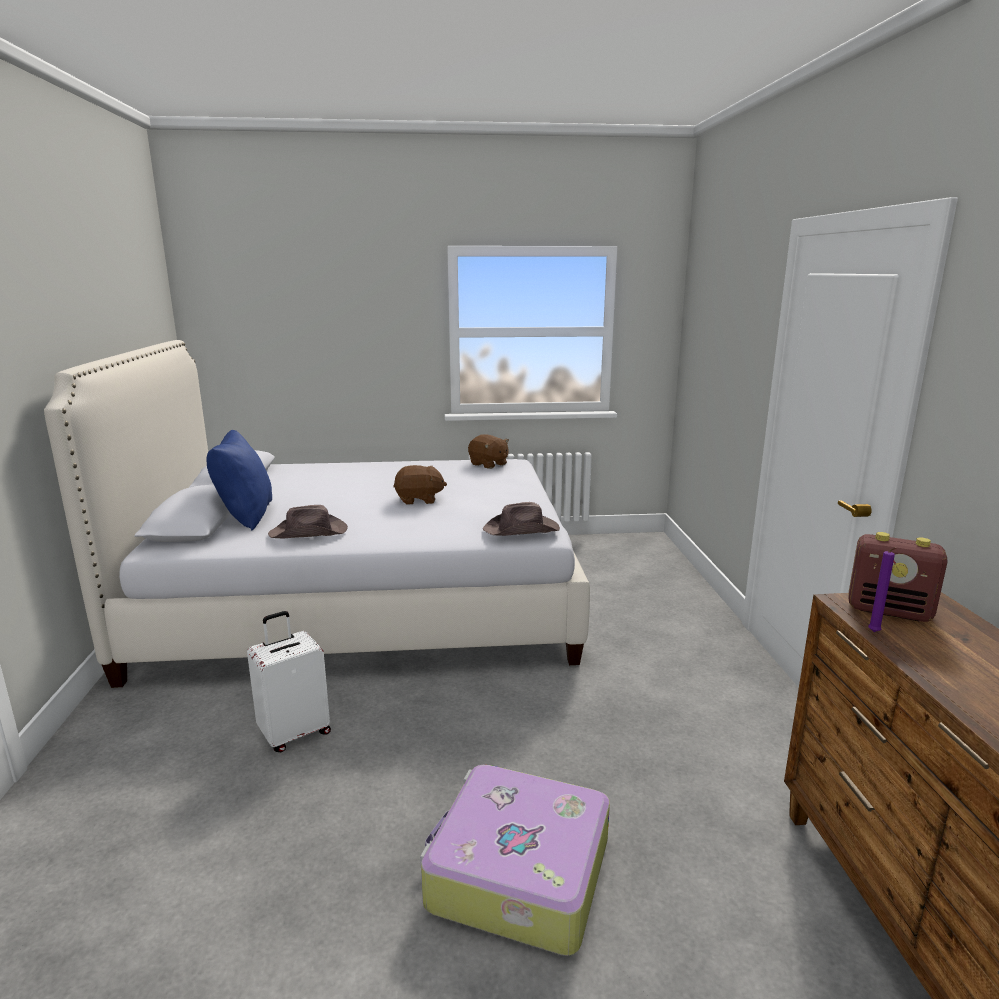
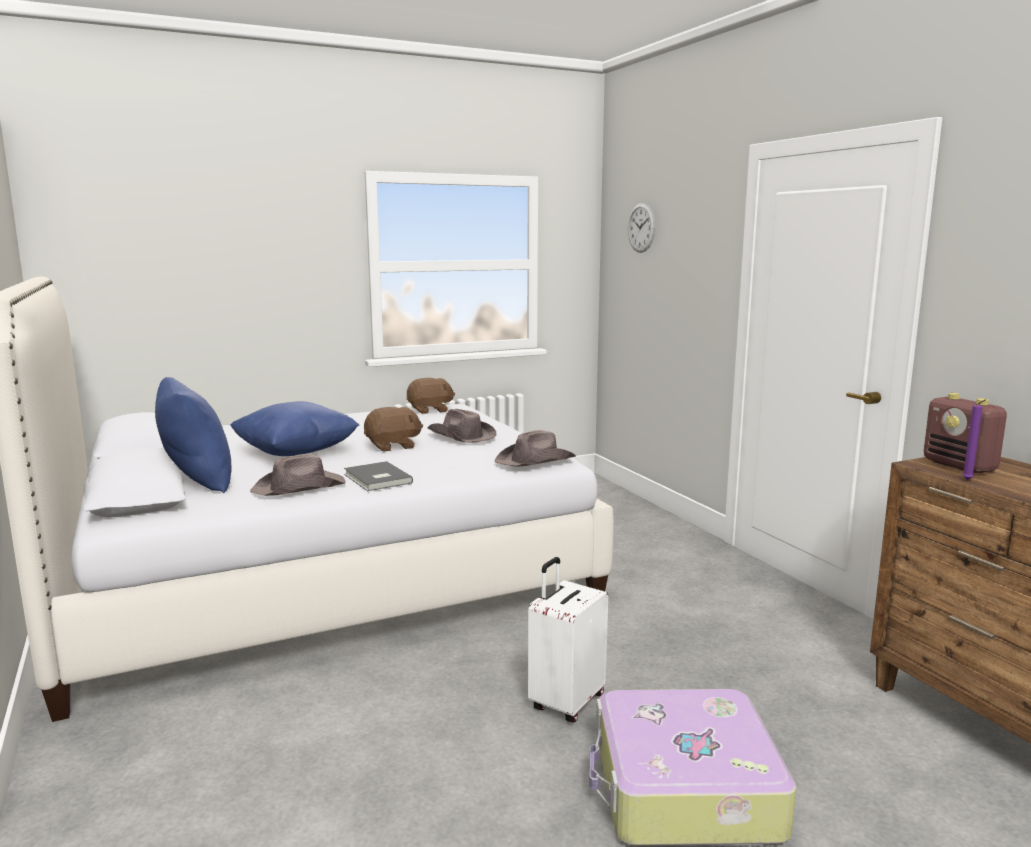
camera: 20 degrees left, 5 degrees down
white suitcase [247,611,331,752] -> white suitcase moved to [528,557,608,723]
brown plush toy [468,434,509,469] -> brown plush toy turned 45 degrees counterclockwise [407,378,455,414]
radio [849,532,948,622] -> radio turned 60 degrees clockwise [924,393,1007,473]
none -> blue pillow [230,401,360,456]
none -> grey book [344,461,413,491]
none -> brown hat [427,409,496,443]
none -> wall clock [628,203,655,253]

